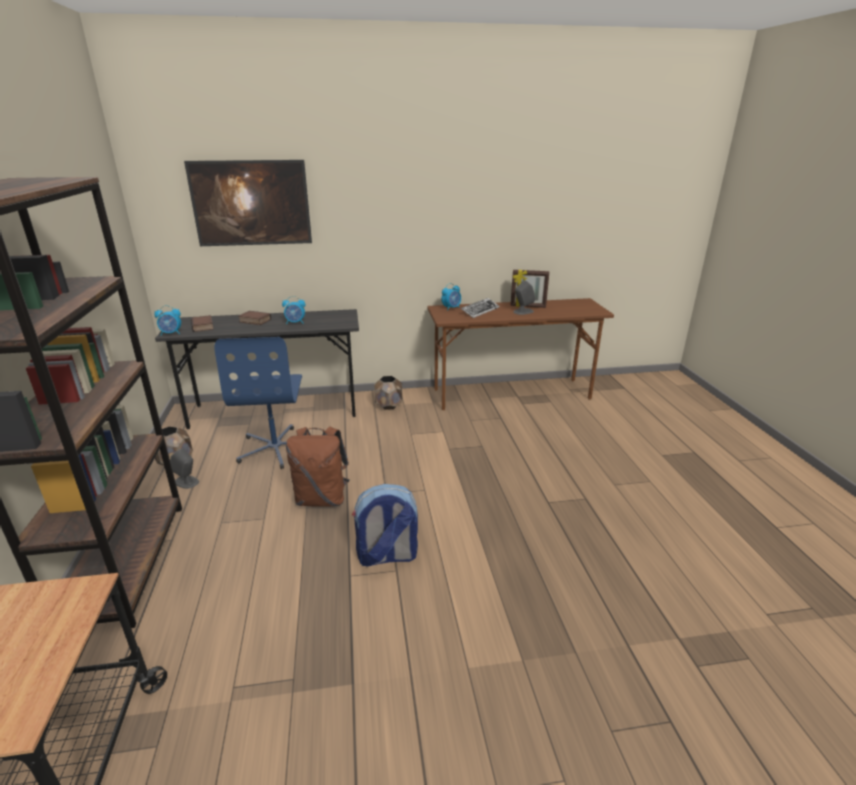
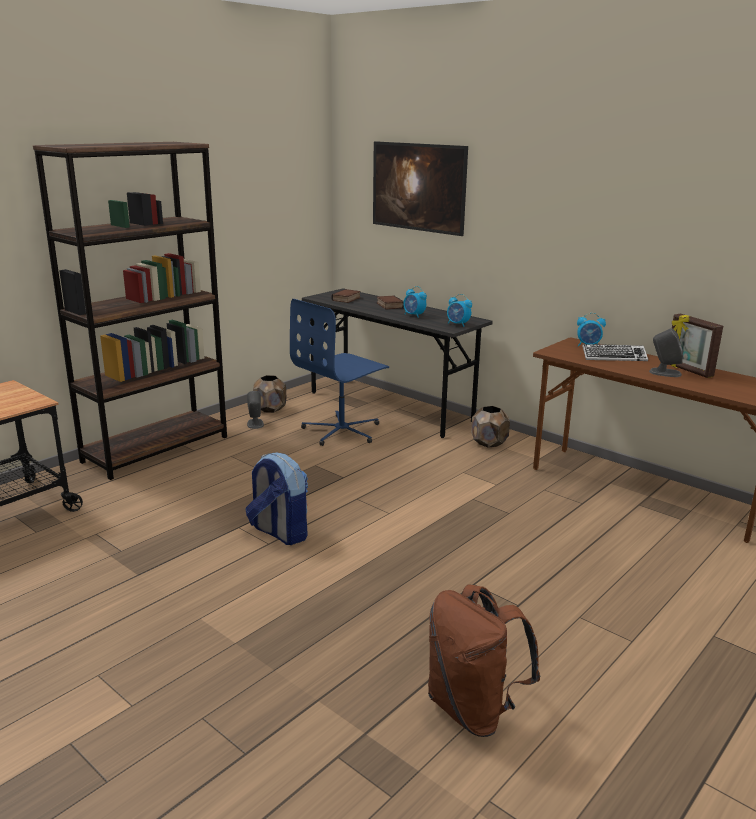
camera: 50 degrees right, 5 degrees down
alarm clock [154,305,181,336] -> alarm clock moved to [447,294,472,327]
brown backpack [286,427,349,507] -> brown backpack moved to [428,584,541,737]

